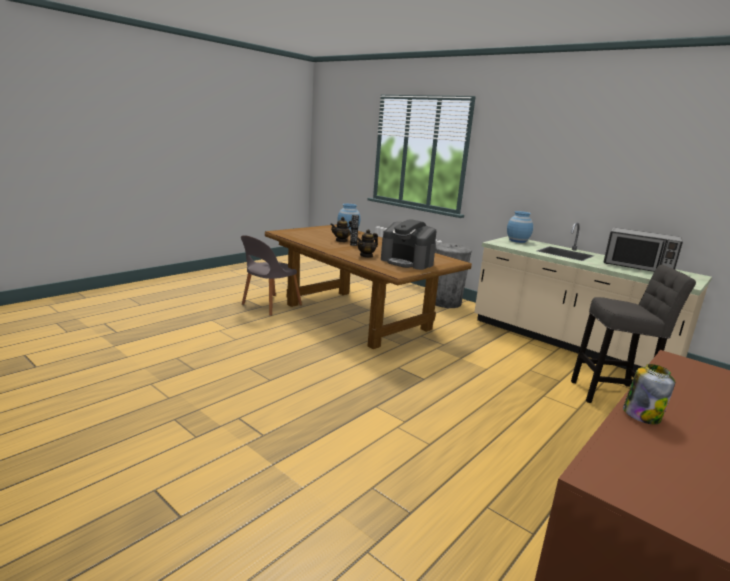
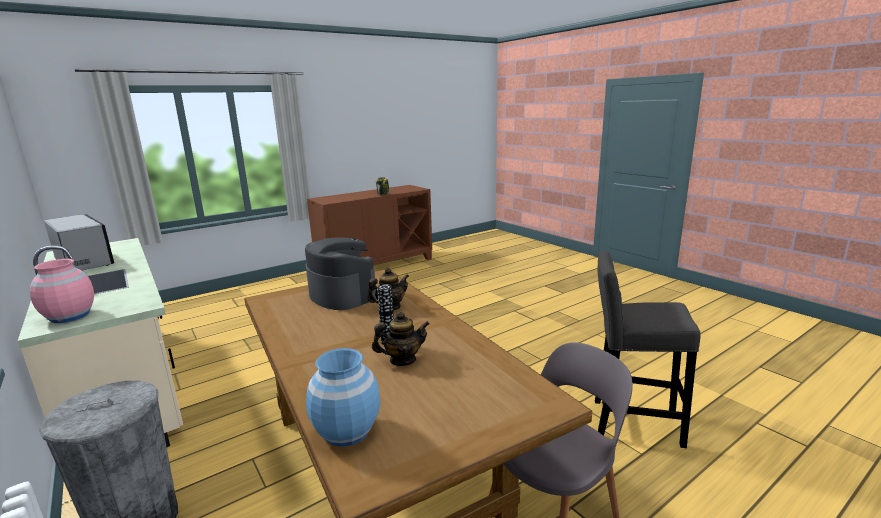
camera: 165 degrees left, 0 degrees up
blue vase [507,211,533,243] -> pink vase [30,259,94,323]
grey stool [571,264,696,403] -> grey stool moved to [595,250,701,448]

